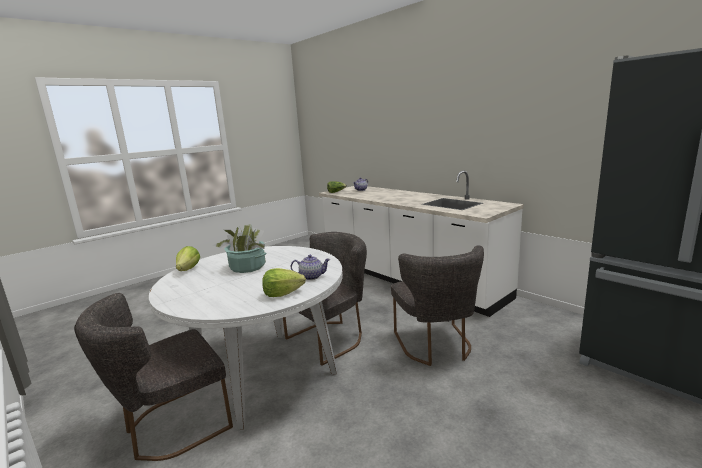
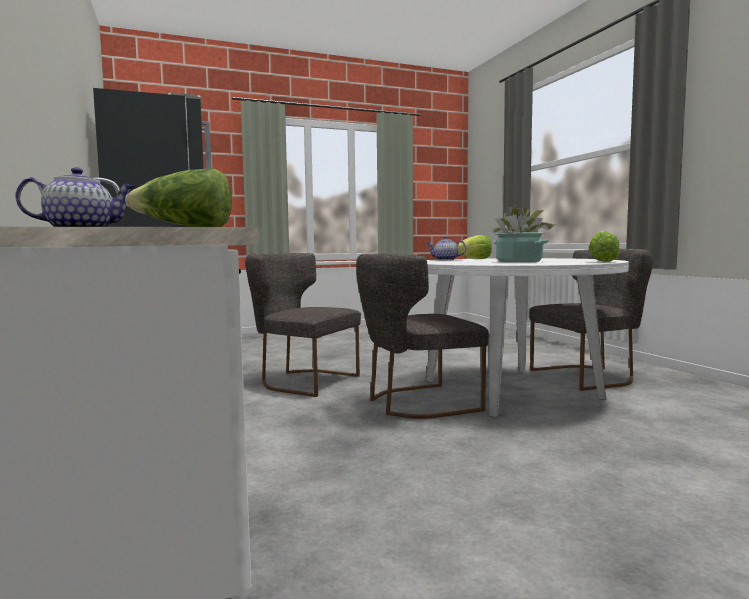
camera: 160 degrees left, 10 degrees down
grey chair [391,245,484,366] -> grey chair turned 75 degrees counterclockwise [245,253,361,397]

